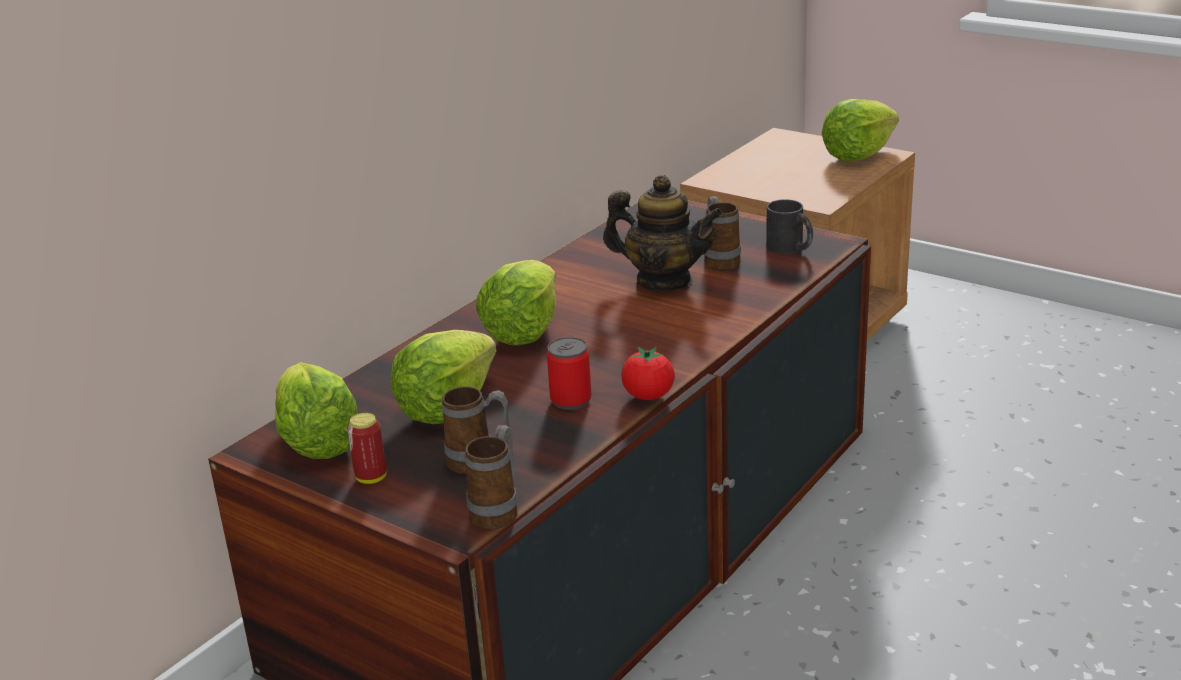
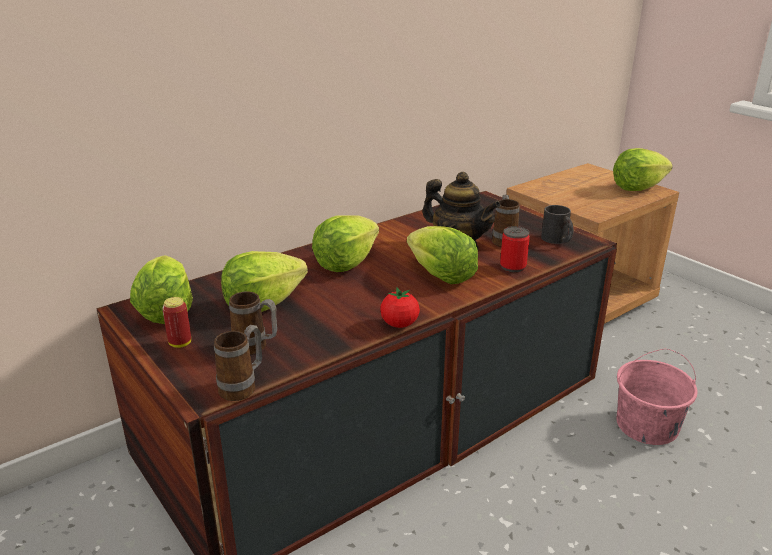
camera: 15 degrees right, 0 degrees up
can [547,337,591,410] -> can moved to [500,226,530,272]
none -> lettuce [407,226,478,284]
none -> pink bucket [616,349,698,445]

